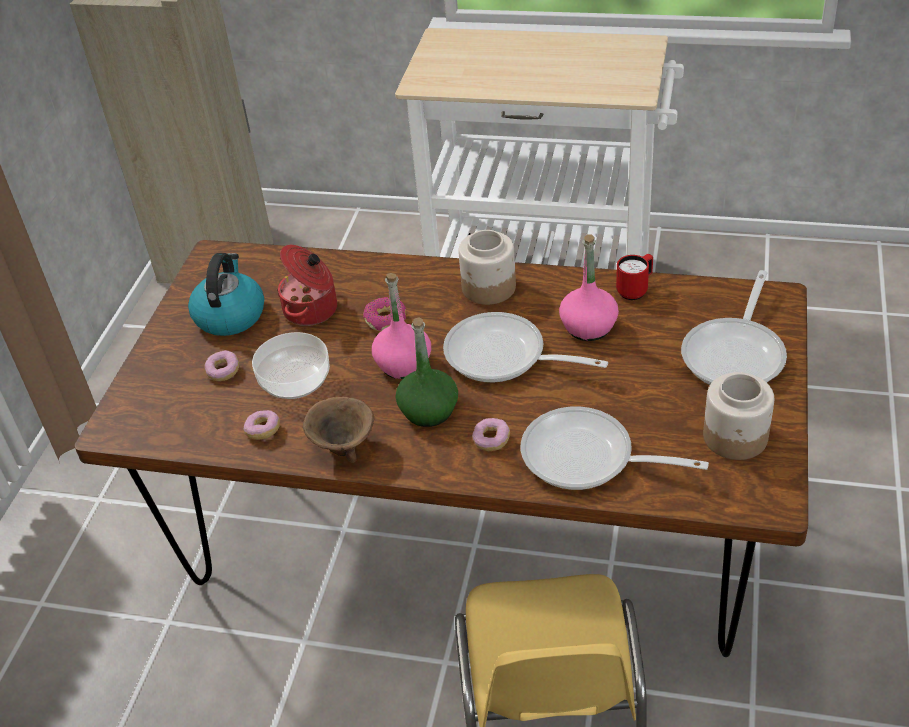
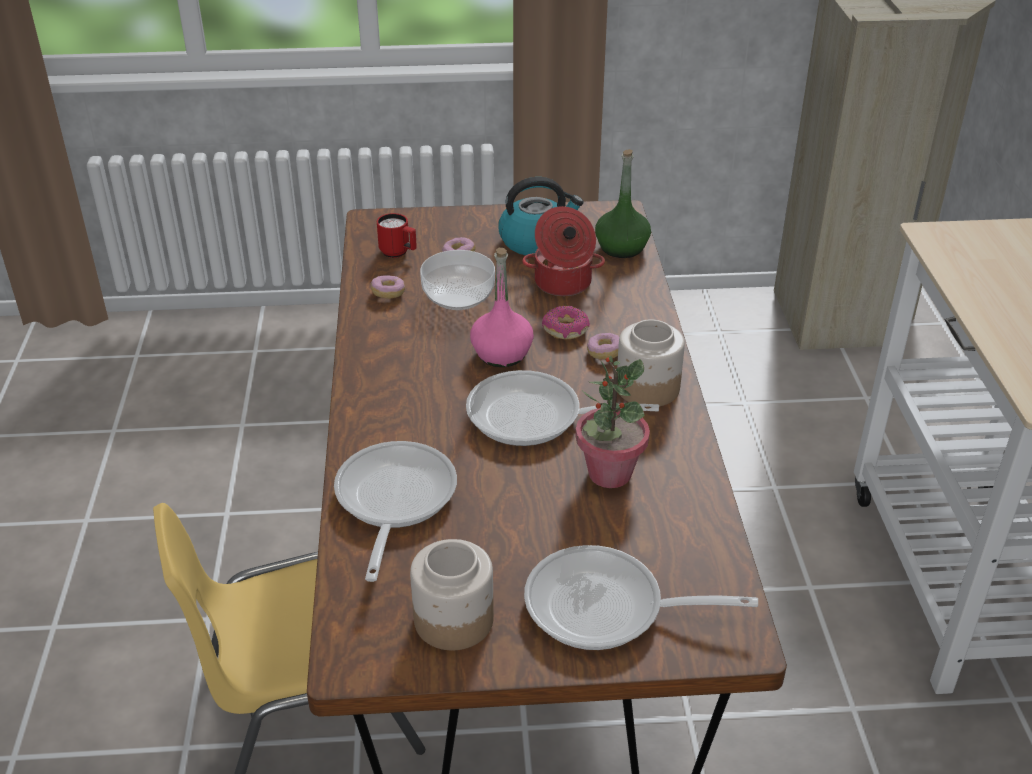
camera: 70 degrees right, 5 degrees down
brown bowl [303,397,374,463] -> none
green bottle [396,317,458,427] -> green bottle moved to [595,149,651,258]
frying pan [443,312,608,383] -> frying pan turned 90 degrees counterclockwise [466,370,659,446]
donut [472,418,510,451] -> donut moved to [587,333,620,359]
pink bottle [559,234,619,341] -> potted plant [575,356,650,488]
red mug [616,254,653,300] -> red mug moved to [377,213,417,258]

